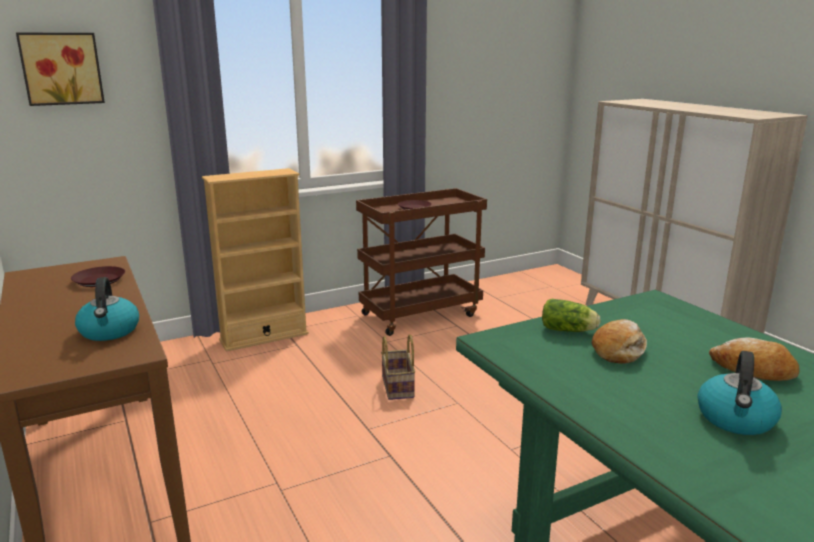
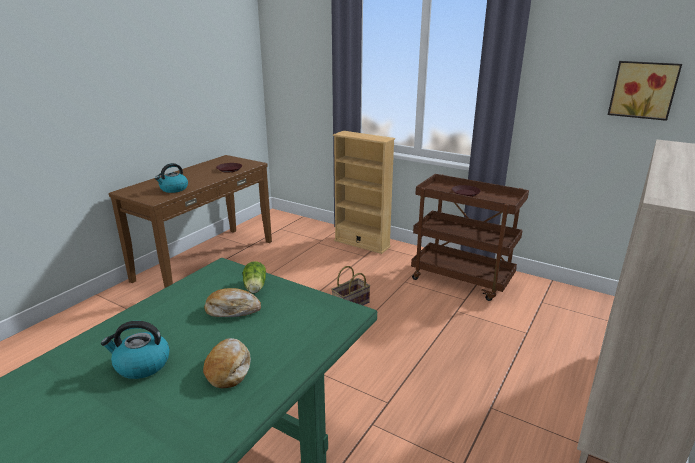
camera: 60 degrees right, 5 degrees up
picture [16,33,105,106] -> picture moved to [608,61,682,121]

